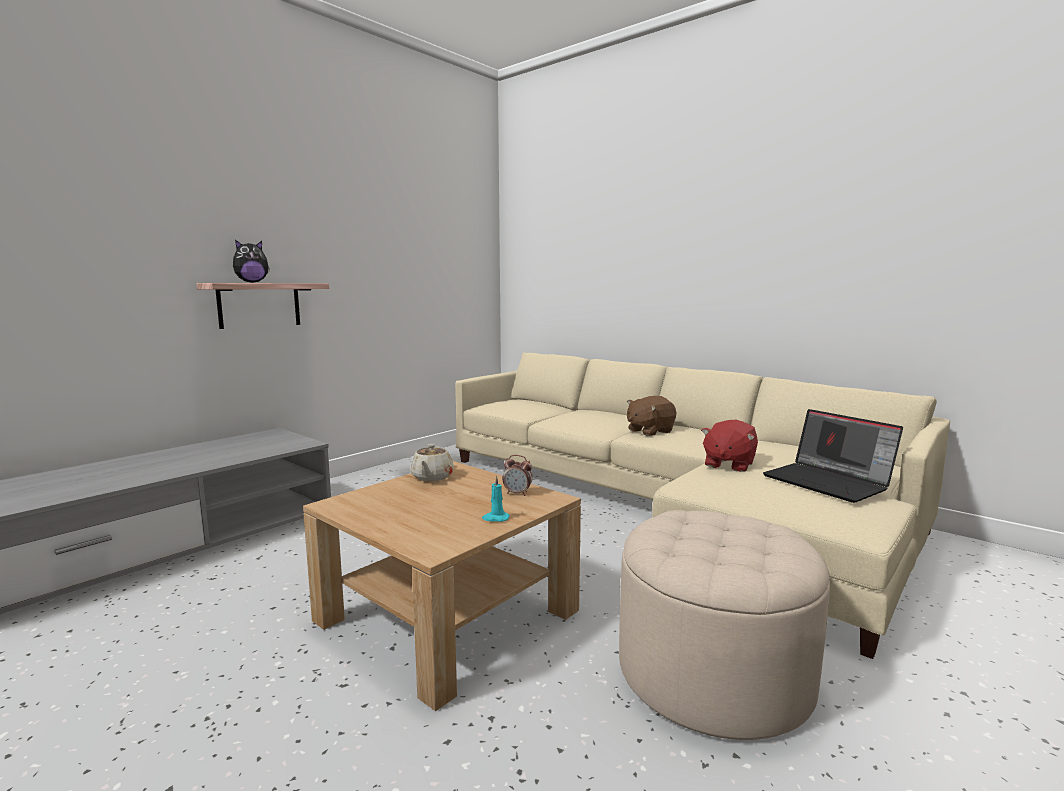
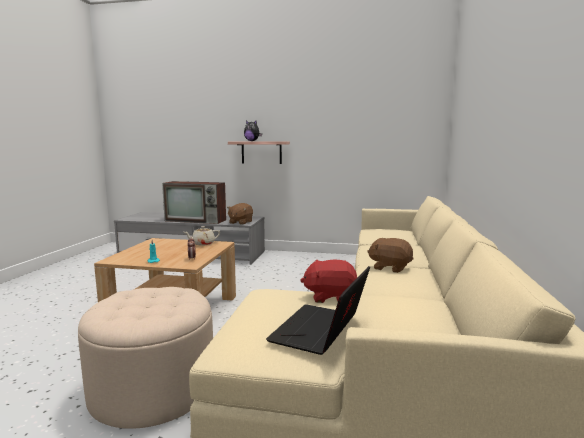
camera: 60 degrees right, 0 degrees up
none -> television [162,181,226,224]
none -> brown plush toy [227,203,253,225]

